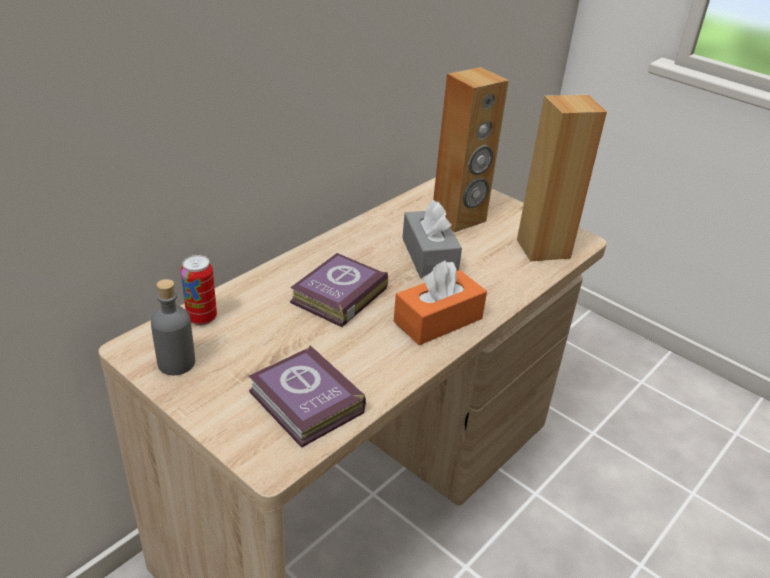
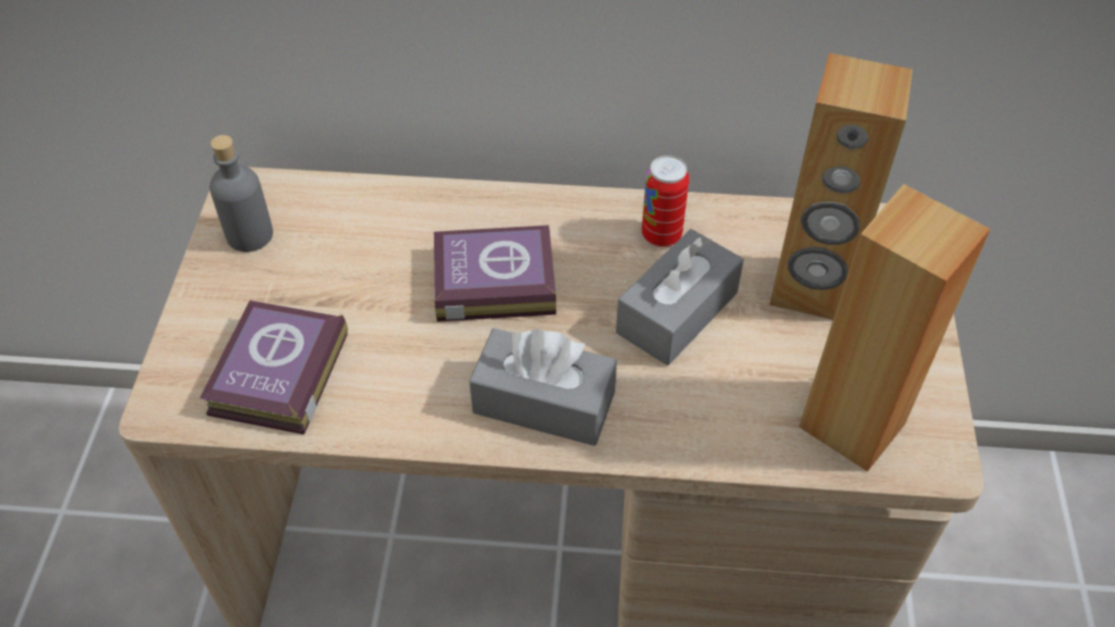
camera: 55 degrees right, 15 degrees up
can [181,255,217,325] -> can moved to [642,155,689,247]
orange tissue box [393,260,487,345] -> grey tissue box [469,328,617,446]

